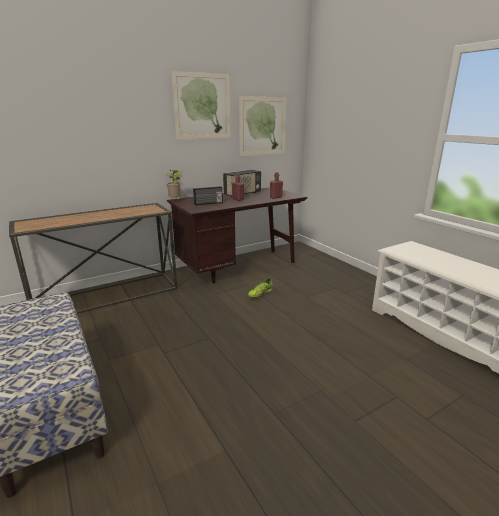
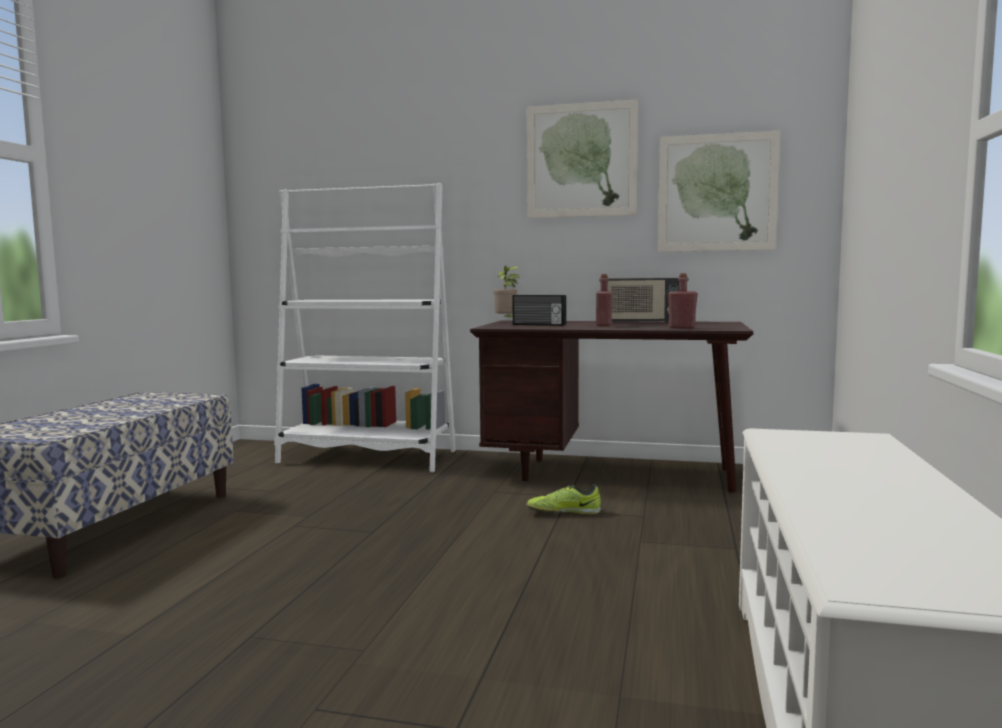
camera: 45 degrees right, 15 degrees down
console table [9,203,178,314] -> white bookcase [274,183,456,472]

